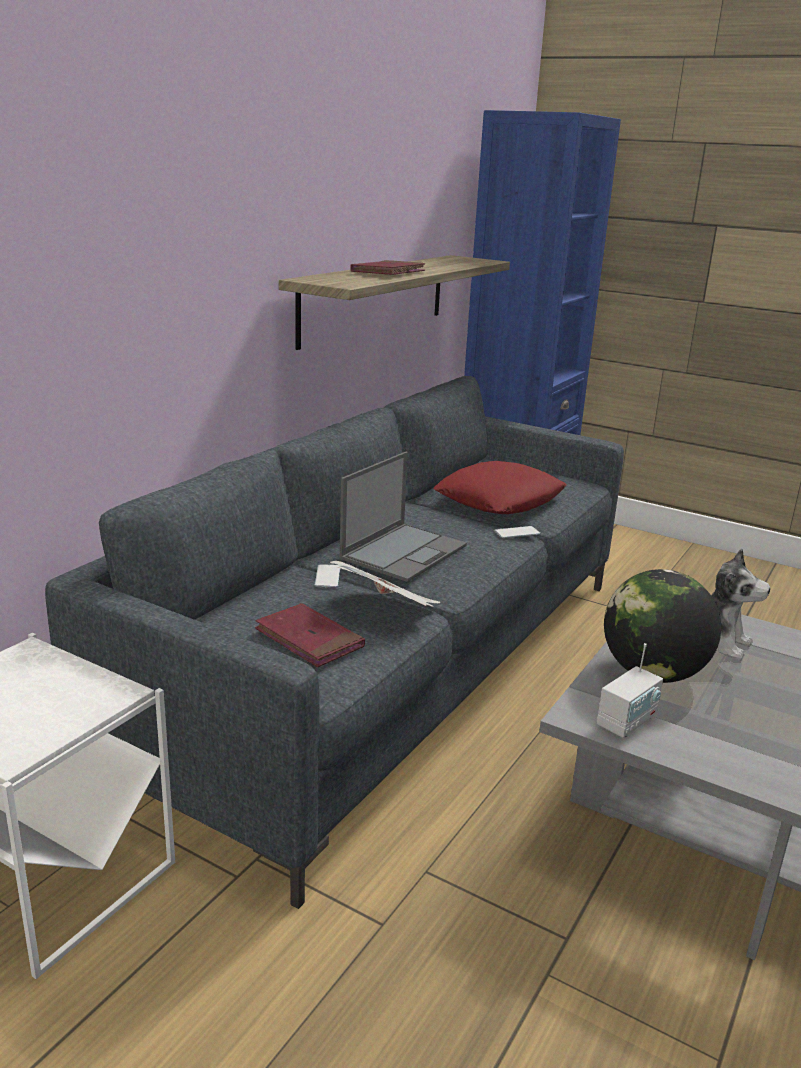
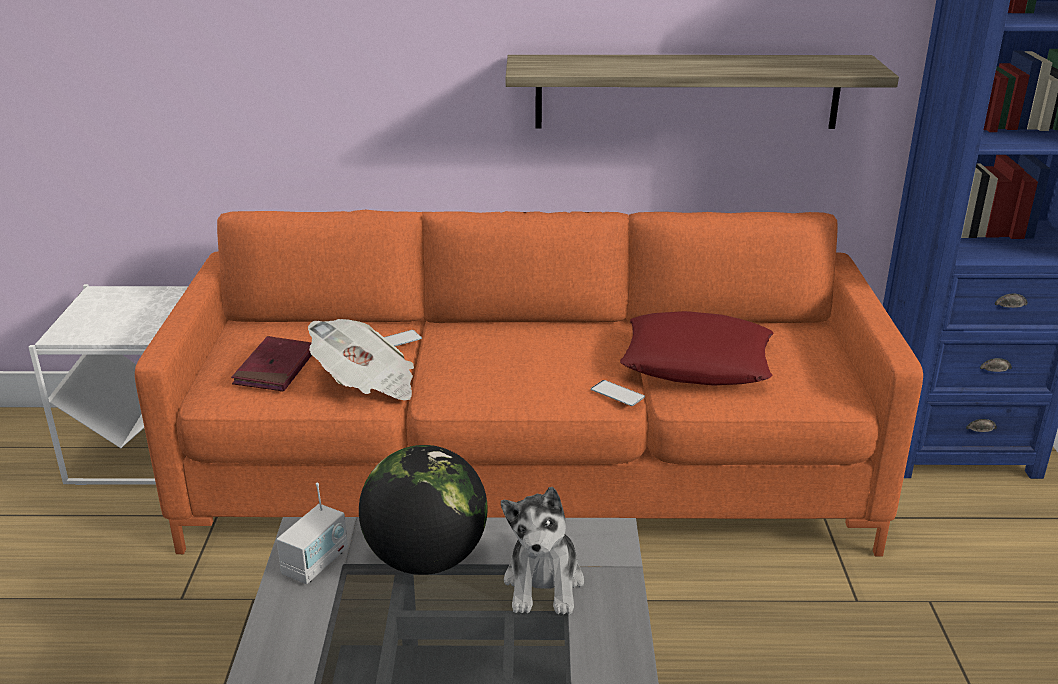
camera: 60 degrees right, 5 degrees up
grey sofa [45,376,624,909] -> orange sofa [135,210,923,557]
laptop [339,452,467,582] -> none
red book [350,260,425,275] -> none
radio [597,643,663,738] -> radio turned 75 degrees counterclockwise [276,483,348,584]

